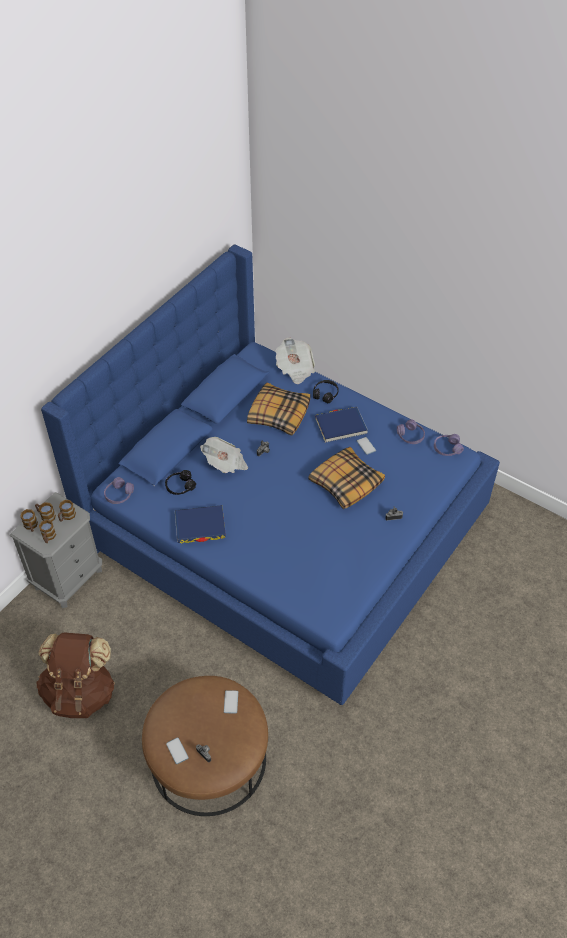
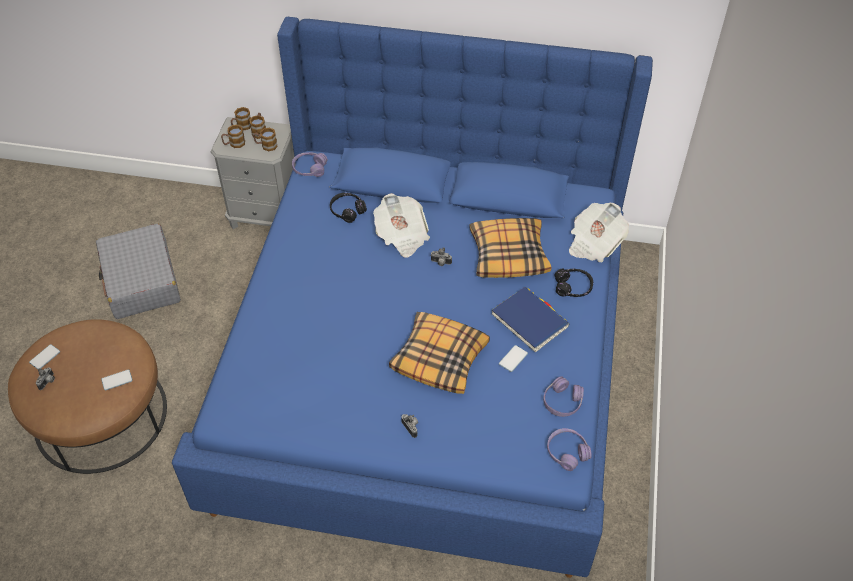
camera: 65 degrees right, 0 degrees up
brown backpack [36,632,115,718] -> grey suitcase [96,224,181,319]
blue book [175,505,226,543] -> none

